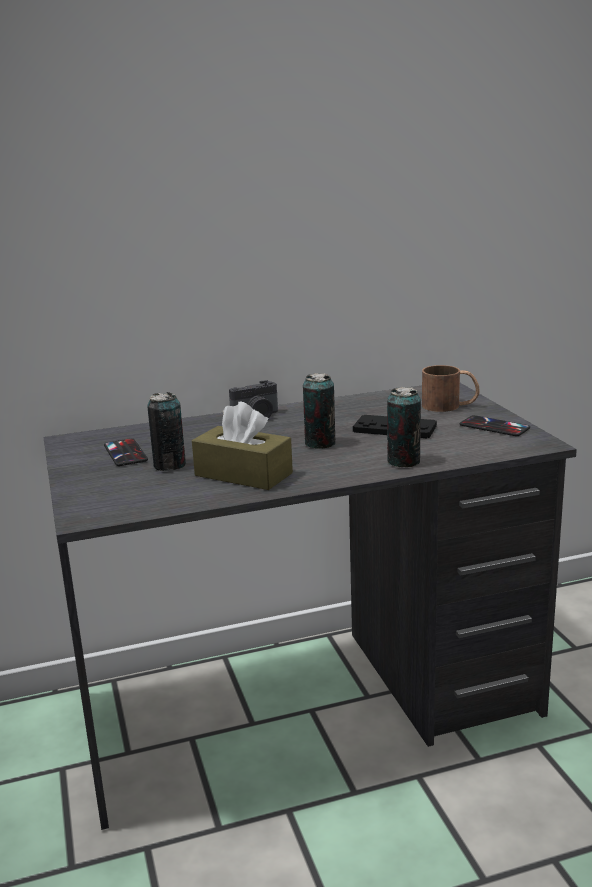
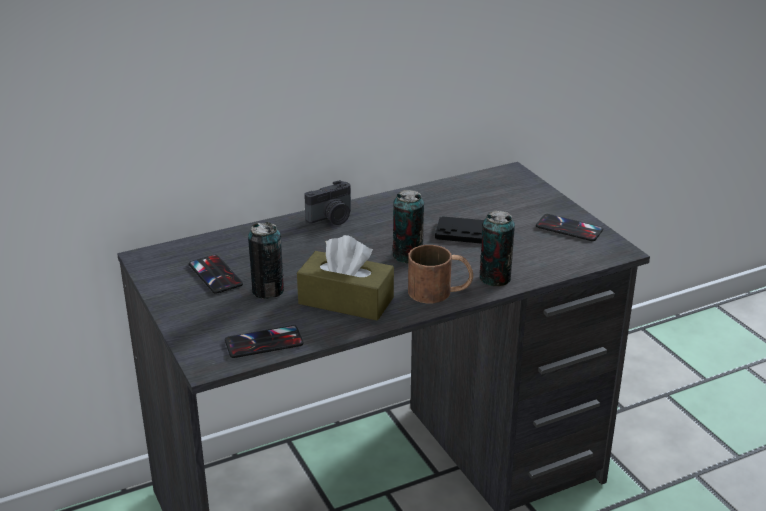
camera: 10 degrees left, 10 degrees up
brown mug [422,365,480,412] -> brown mug moved to [408,245,473,303]
none -> phone [225,325,304,358]

